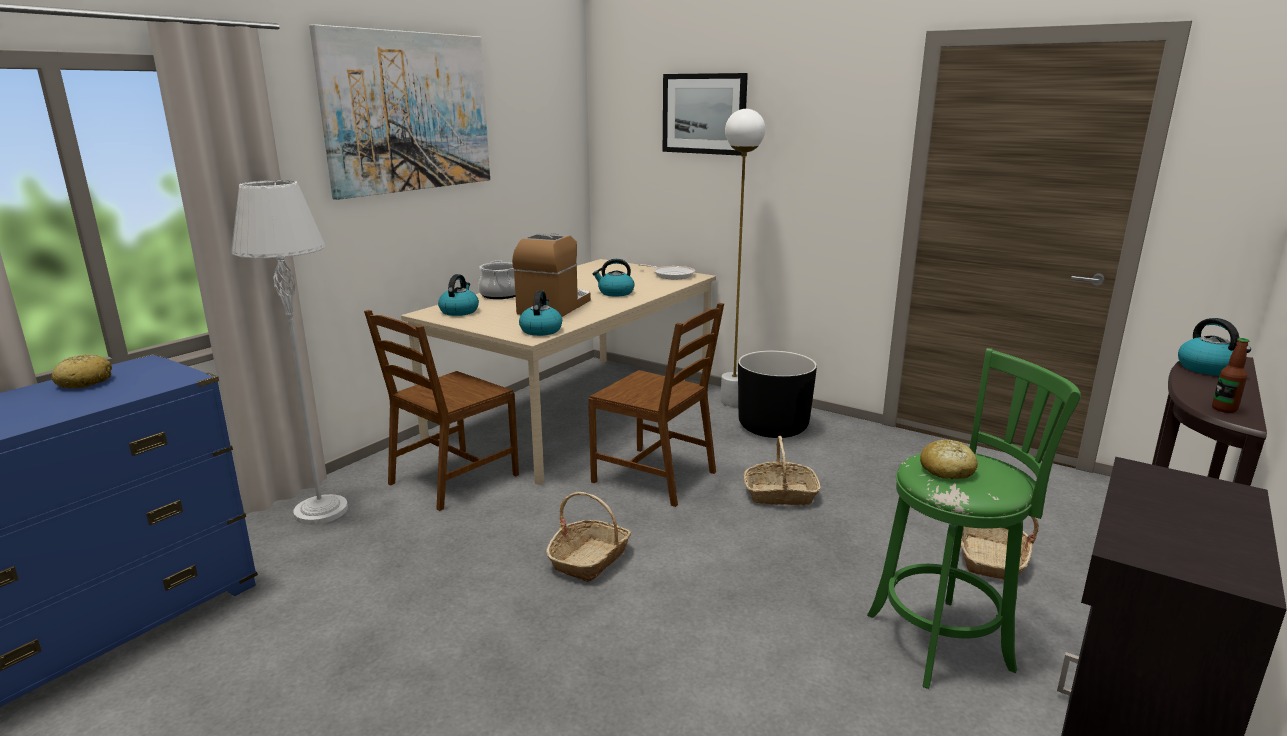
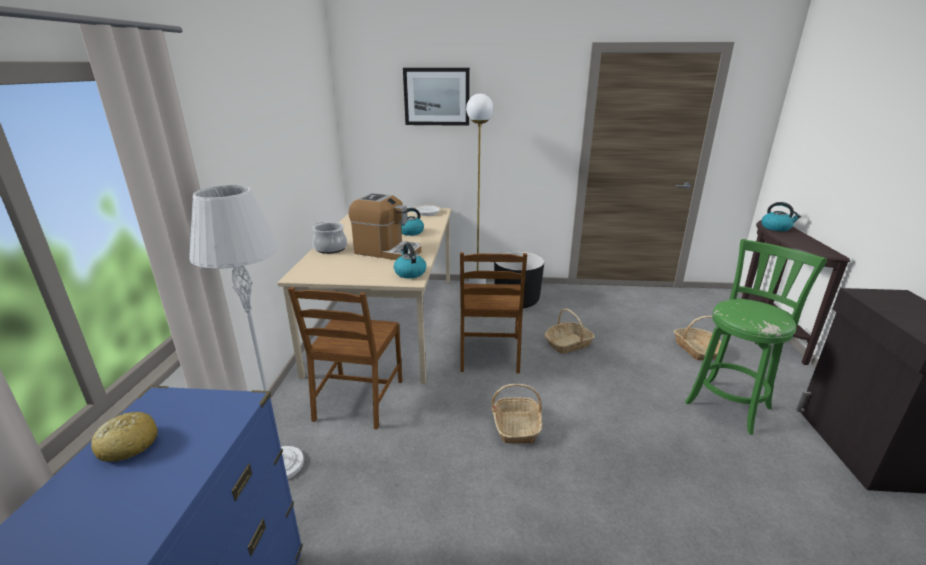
camera: 30 degrees left, 5 degrees up
picture [309,24,490,200] -> none
kettle [438,274,479,316] -> none
coffee machine [512,233,591,317] -> coffee machine turned 120 degrees clockwise [349,193,421,260]
brown chair [588,303,724,507] -> brown chair turned 90 degrees clockwise [460,252,527,373]
bread [920,440,978,480] -> none
bottle [1212,338,1249,413] -> none

